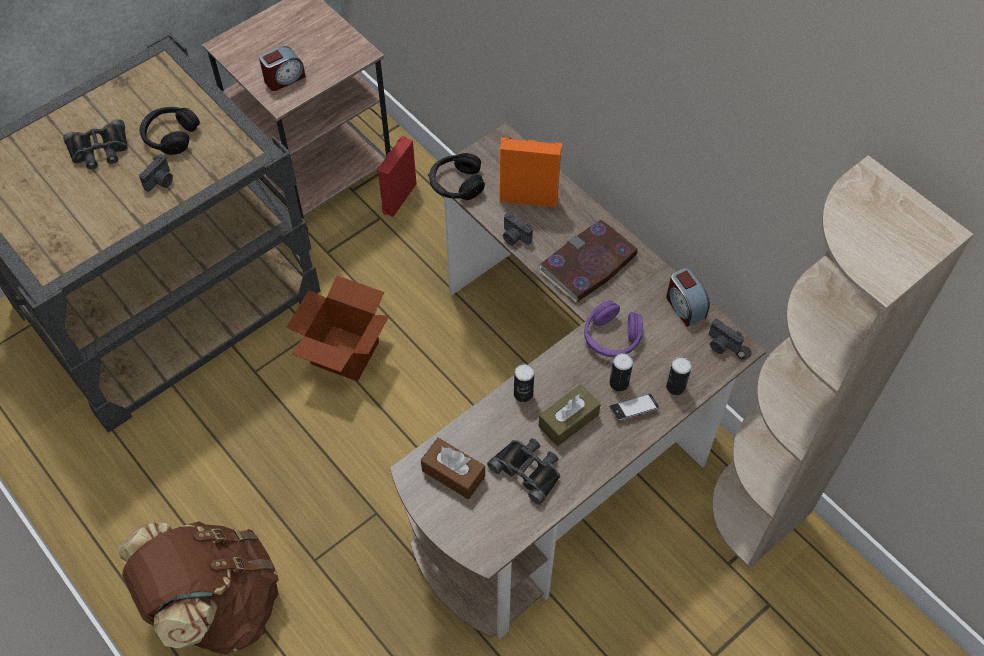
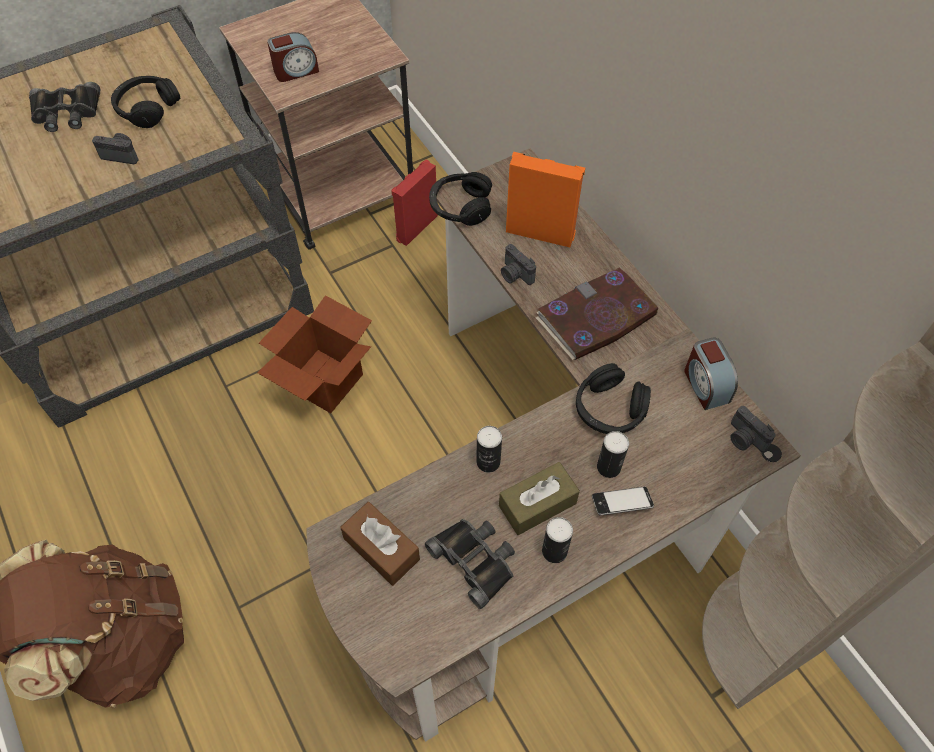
camera: 10 degrees right, 0 degrees up
camera [139,154,173,192] -> camera turned 120 degrees counterclockwise [92,133,139,164]
purple headphones [584,300,643,357] -> black headphones [576,363,651,434]
can [666,357,692,395] -> can moved to [542,517,573,563]

